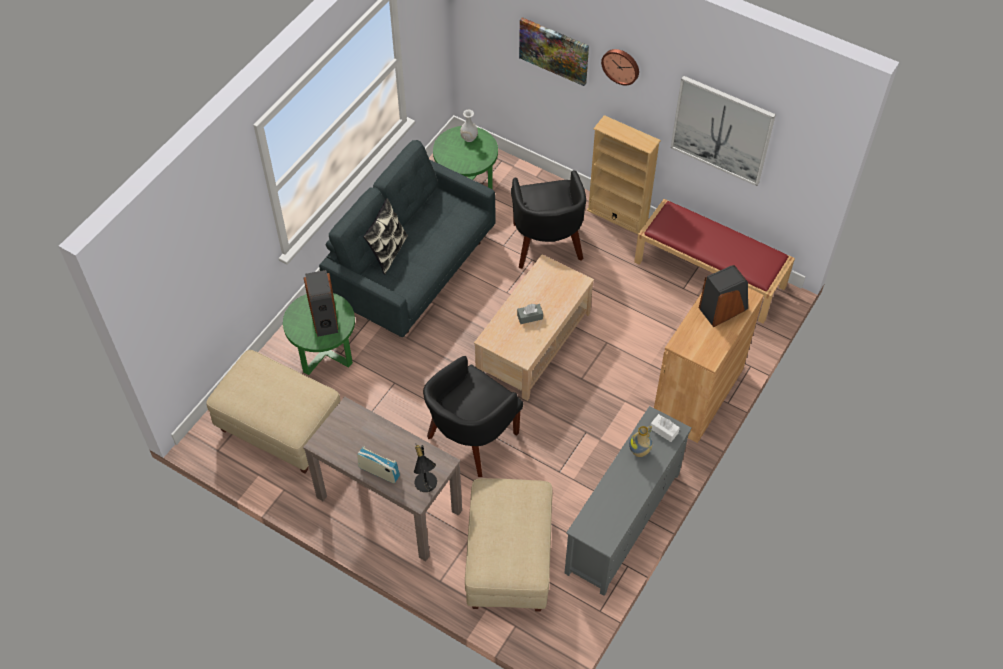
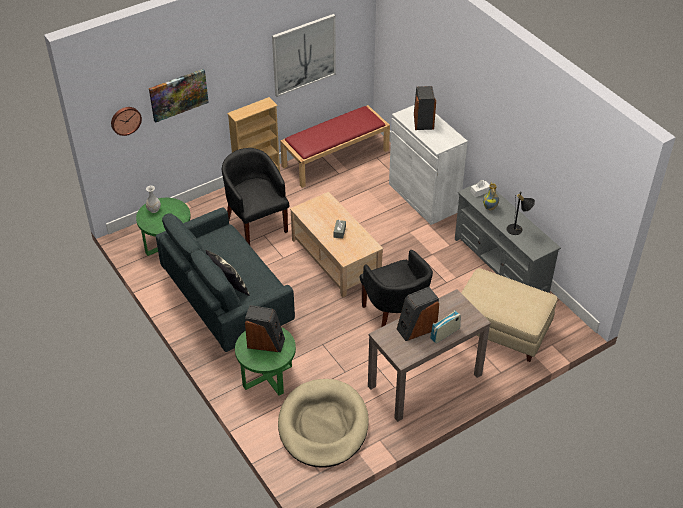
camera: 65 degrees left, 10 degrees down
beige ottoman [206,350,341,473] -> beige dog bed [278,379,369,468]
black table lamp [414,443,437,492] -> black table lamp moved to [507,191,535,235]
black armchair [511,170,586,269] -> black armchair turned 135 degrees counterclockwise [222,148,289,245]
wall clock [601,49,639,85] -> wall clock moved to [111,107,142,136]
brown cabinet [654,272,764,443] -> white cabinet [389,105,468,225]
none -> speaker [397,287,439,341]

